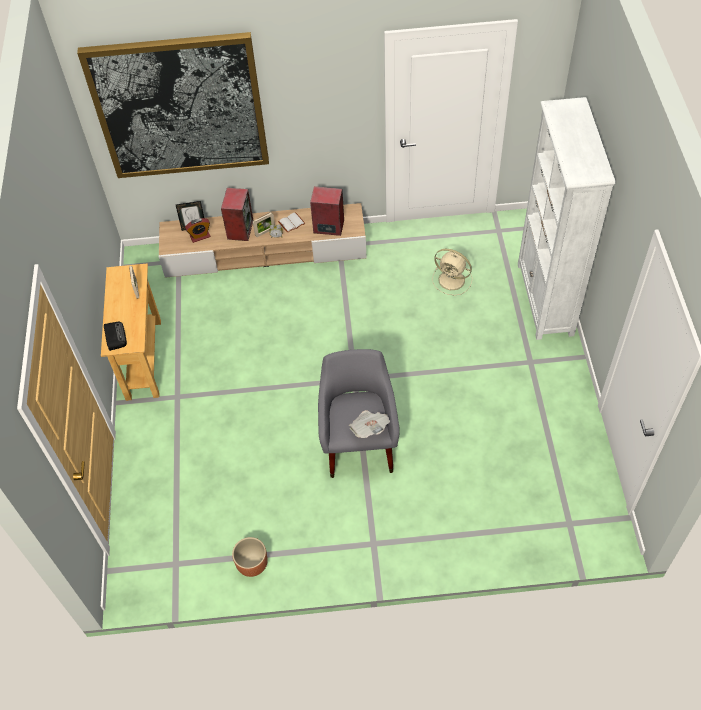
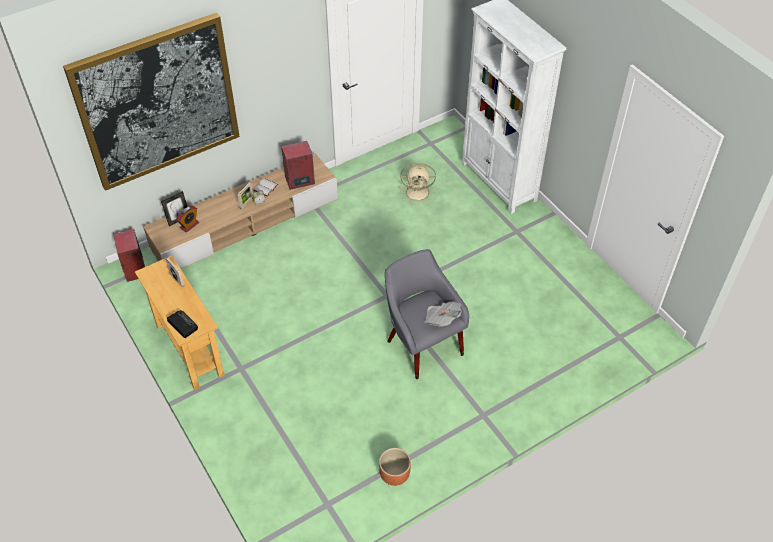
camera: 30 degrees left, 5 degrees down
speaker [221,188,254,241] -> speaker moved to [113,229,145,282]

